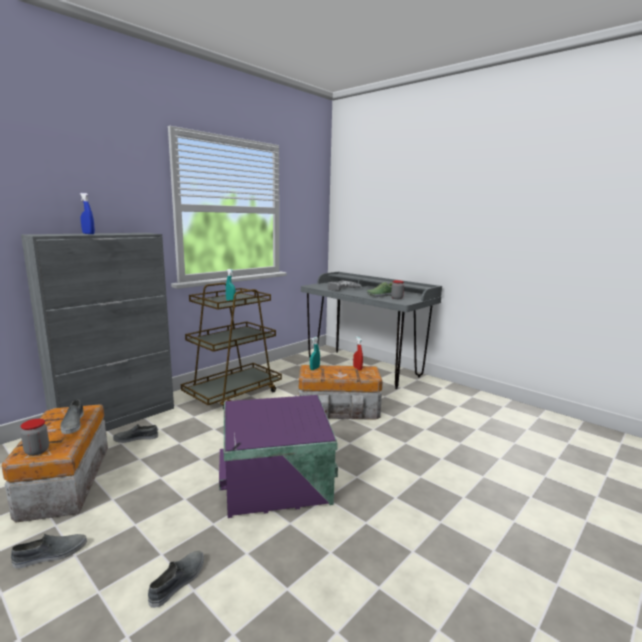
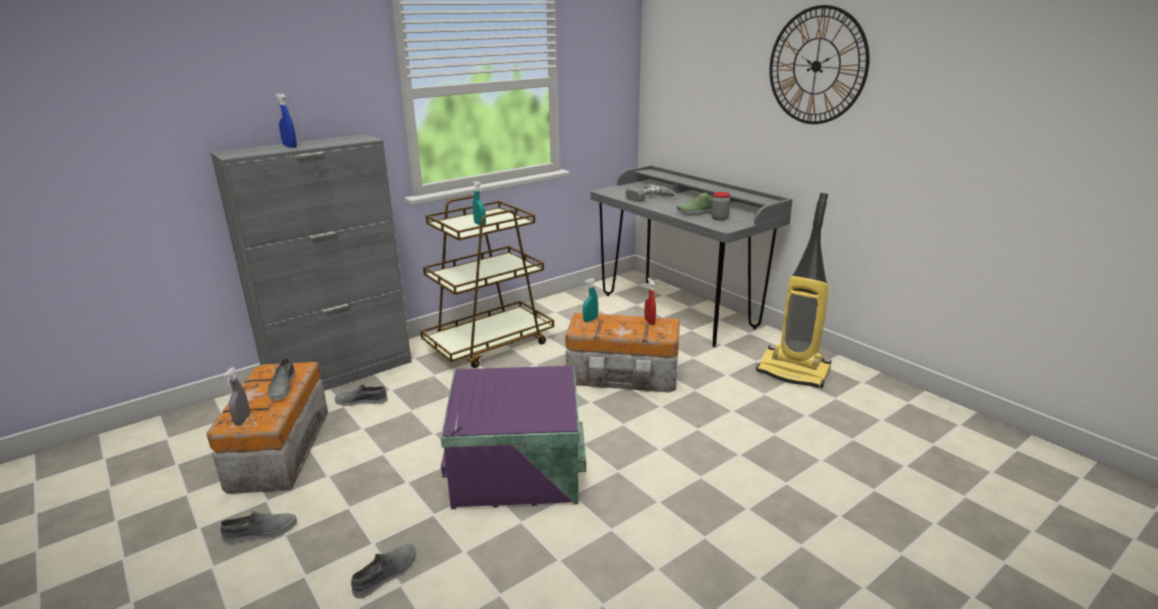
camera: 10 degrees right, 10 degrees up
jar [20,419,49,456] -> grey spray bottle [224,368,250,425]
none -> vacuum cleaner [756,193,831,388]
none -> wall clock [770,5,870,124]

